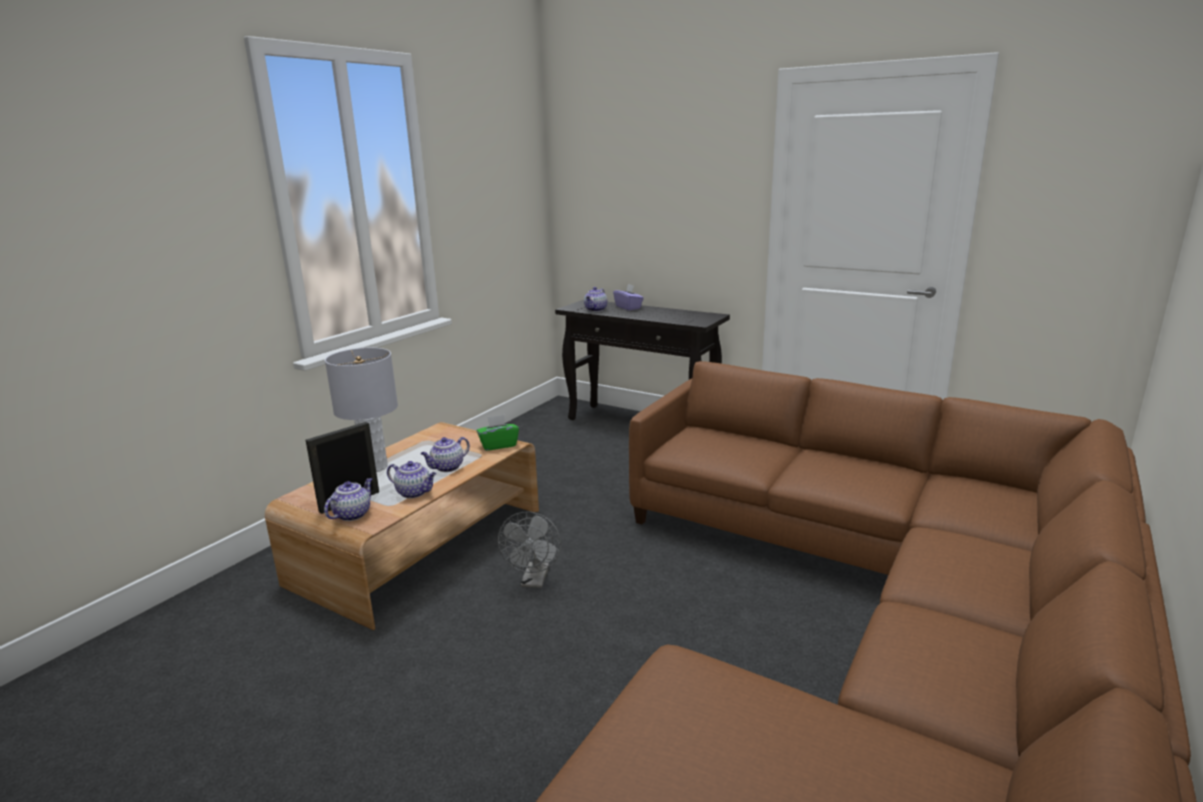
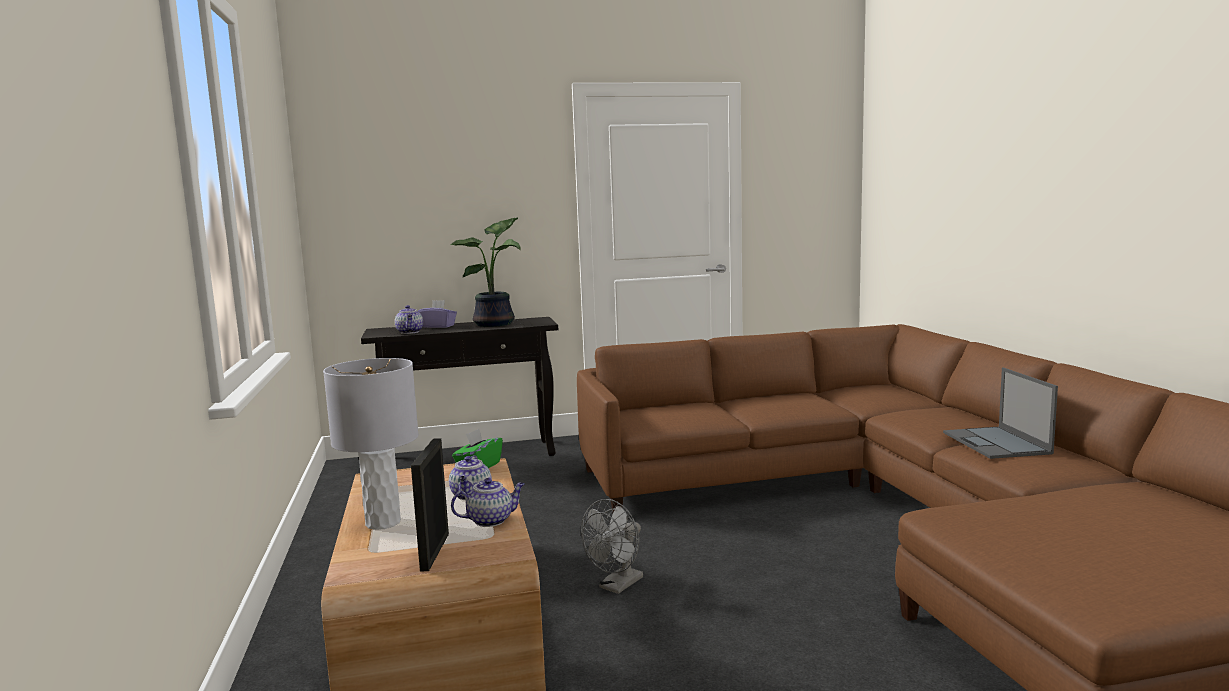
camera: 45 degrees left, 10 degrees down
teapot [324,478,372,521] -> none
grey fan [498,511,561,588] -> grey fan turned 75 degrees clockwise [581,499,643,594]
none -> potted plant [451,217,521,327]
none -> laptop [943,368,1058,459]

